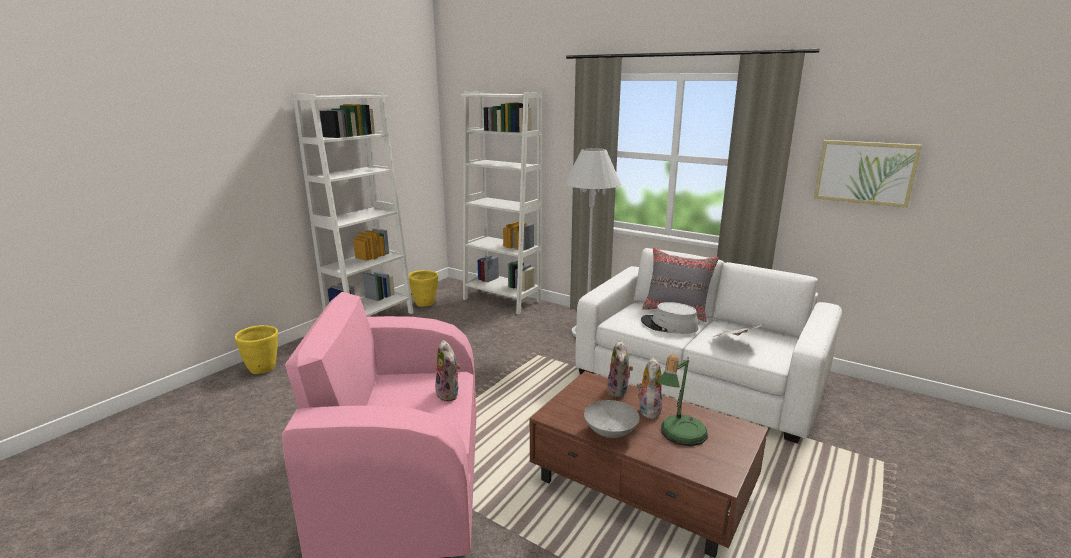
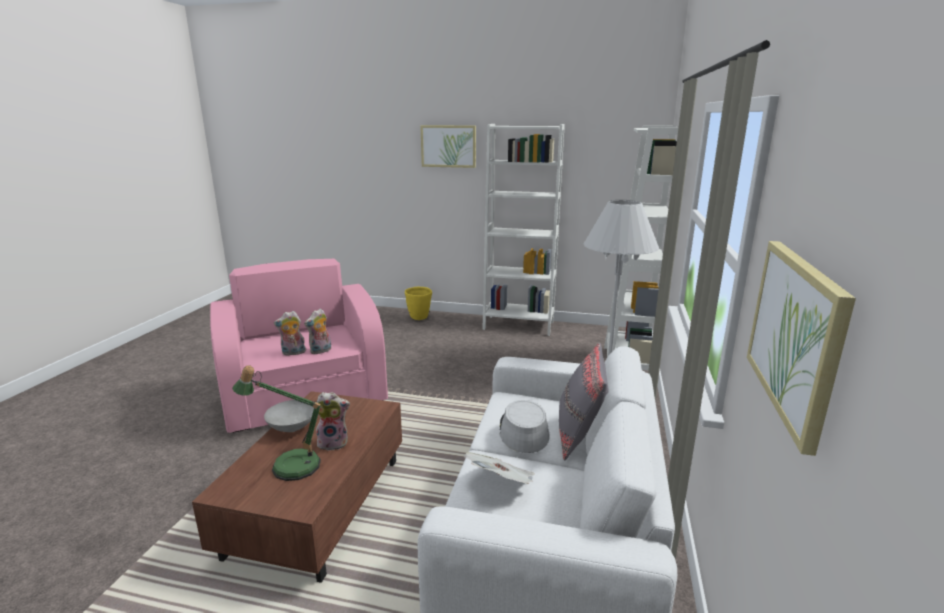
camera: 70 degrees right, 0 degrees up
yellow planter [408,270,438,307] -> none
plush toy [607,340,633,398] -> plush toy moved to [274,311,306,356]
none -> picture [420,125,476,168]

